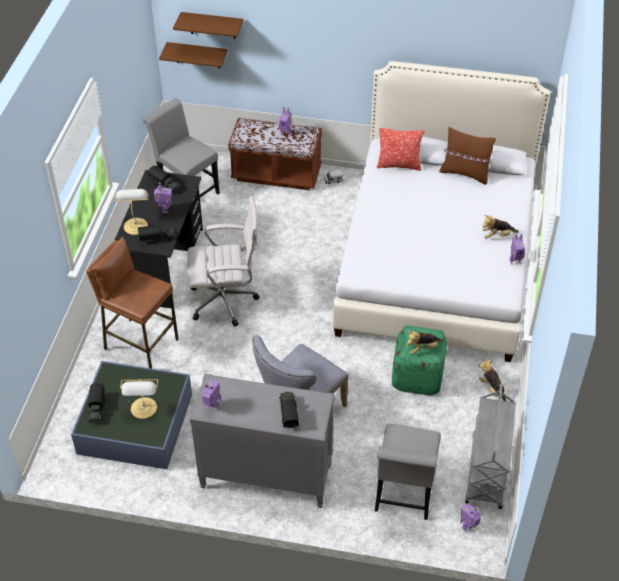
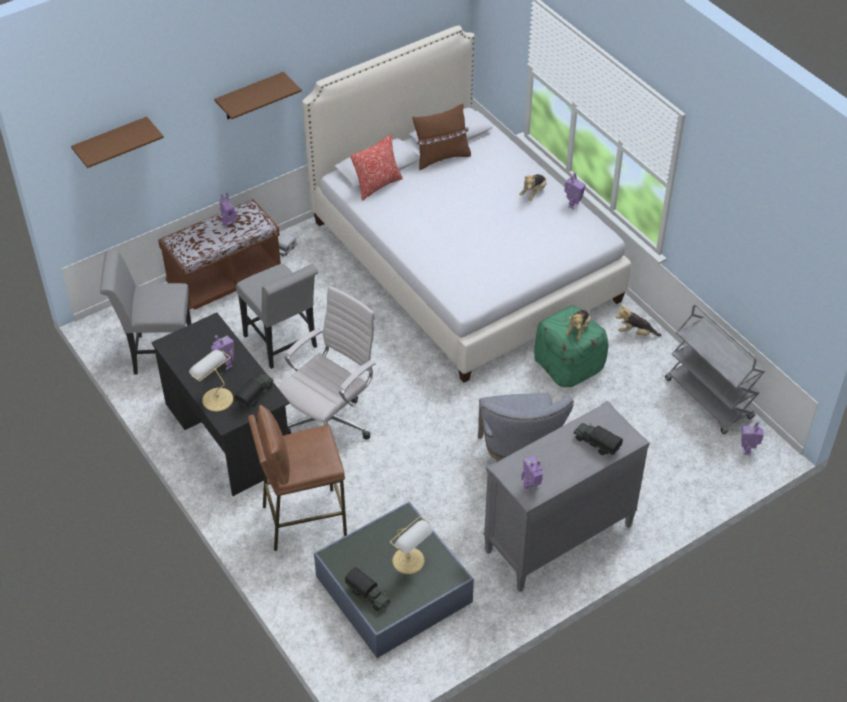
camera: 45 degrees left, 0 degrees up
toy truck [148,165,181,193] -> none
brown shelf [159,42,228,68] -> brown shelf moved to [214,72,302,119]
grey chair [375,424,441,520] -> grey chair moved to [236,264,319,369]

